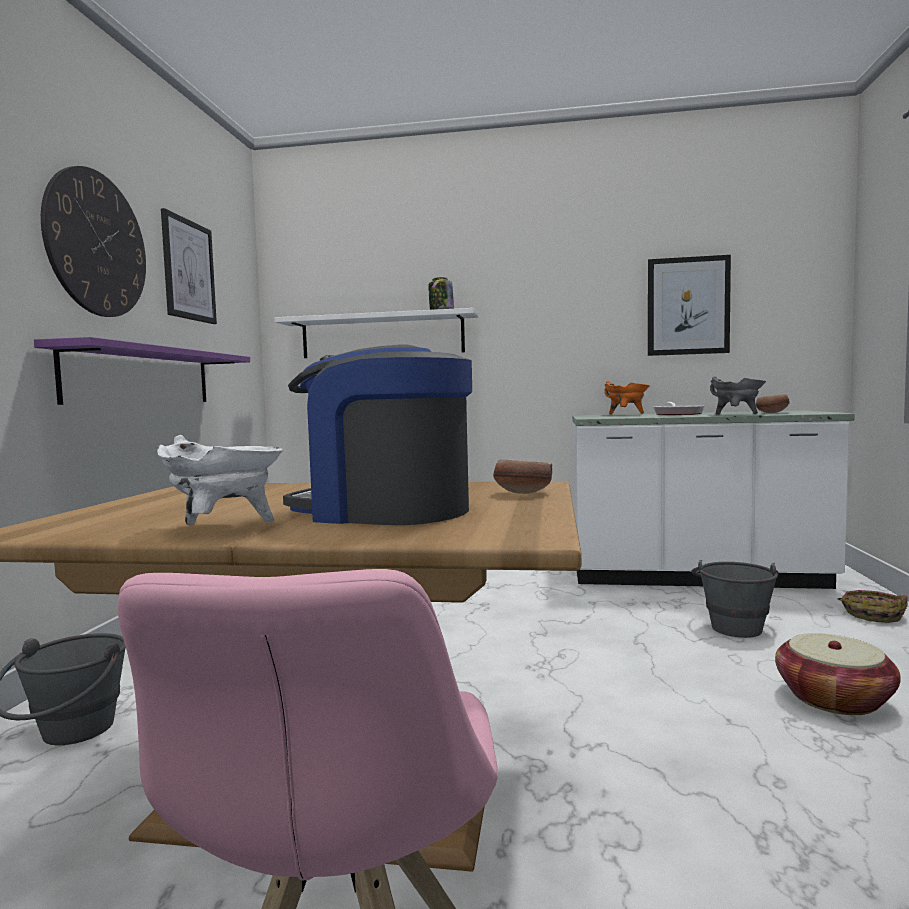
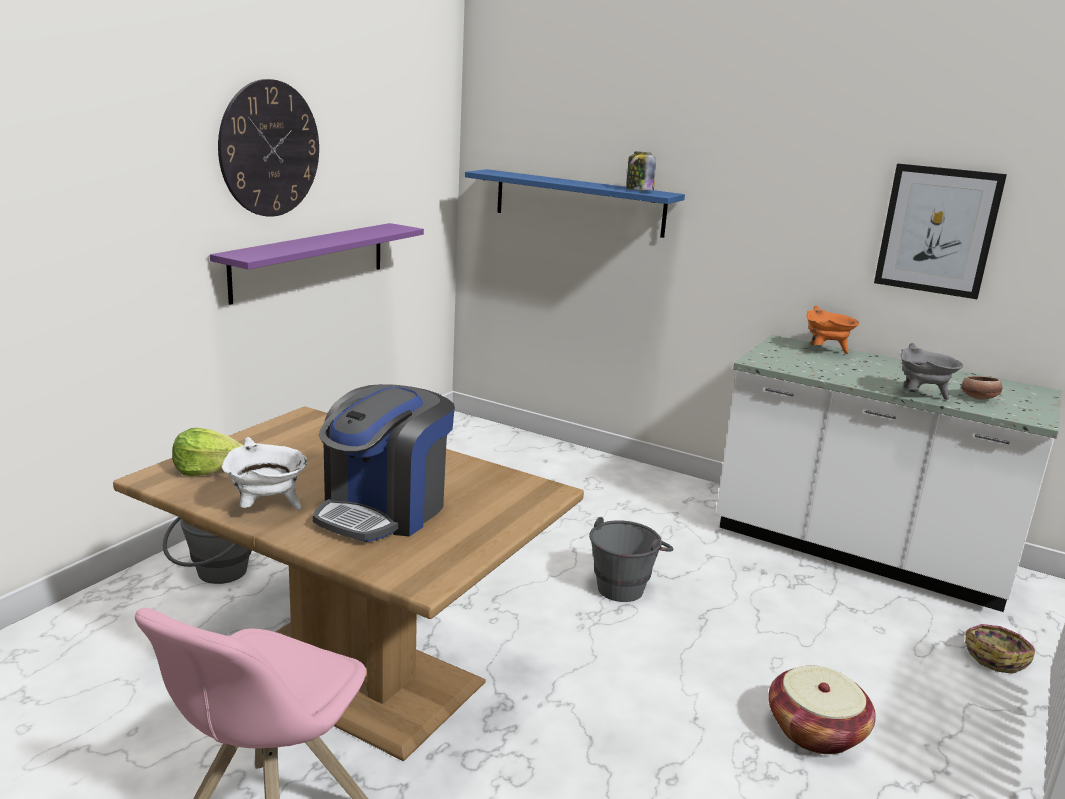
camera: 20 degrees right, 15 degrees up
picture [161,208,217,324] -> none
white shelf [274,308,478,358] -> blue shelf [465,169,685,238]
coffee machine [283,344,472,525] -> coffee machine turned 105 degrees counterclockwise [313,384,455,542]
bowl [493,459,552,494] -> none
frying pan [653,402,705,415] -> none
grey bucket [691,560,779,638] -> grey bucket moved to [589,517,674,602]
none -> lettuce [172,428,244,476]

